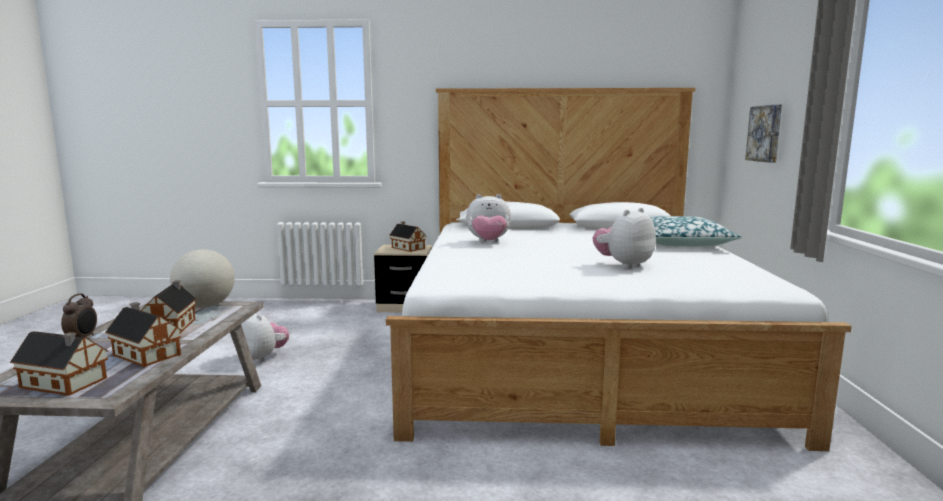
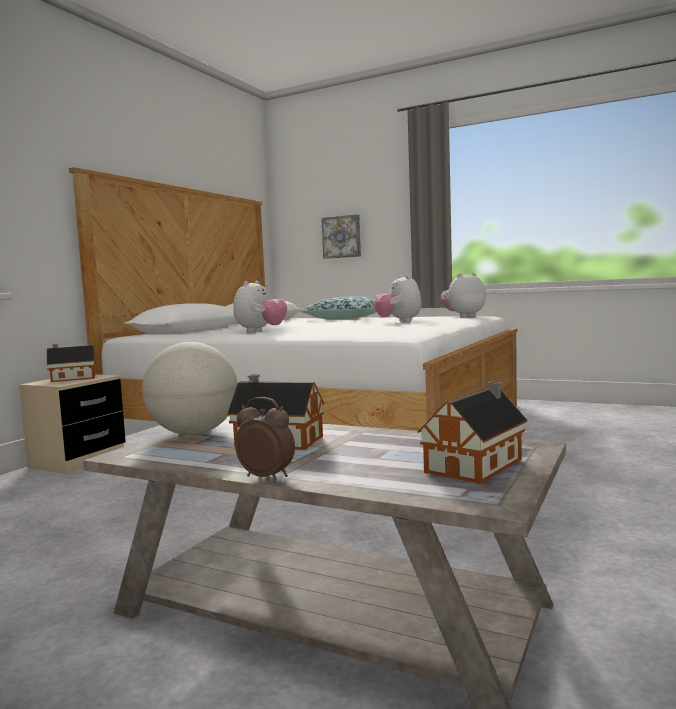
camera: 65 degrees left, 5 degrees down
toy house [105,302,182,367] -> none
plush toy [241,314,289,363] -> plush toy moved to [440,273,486,317]

